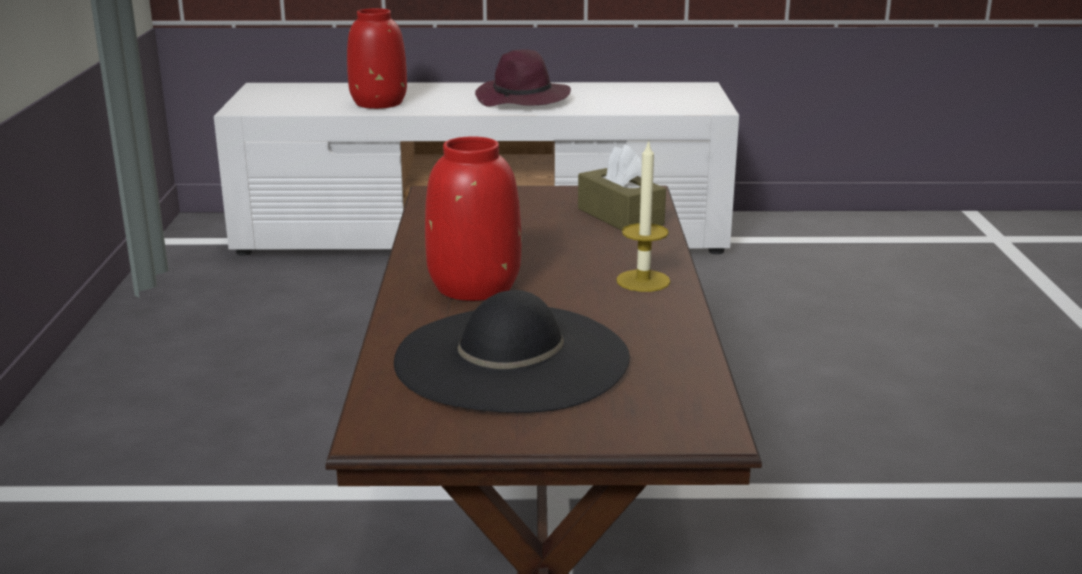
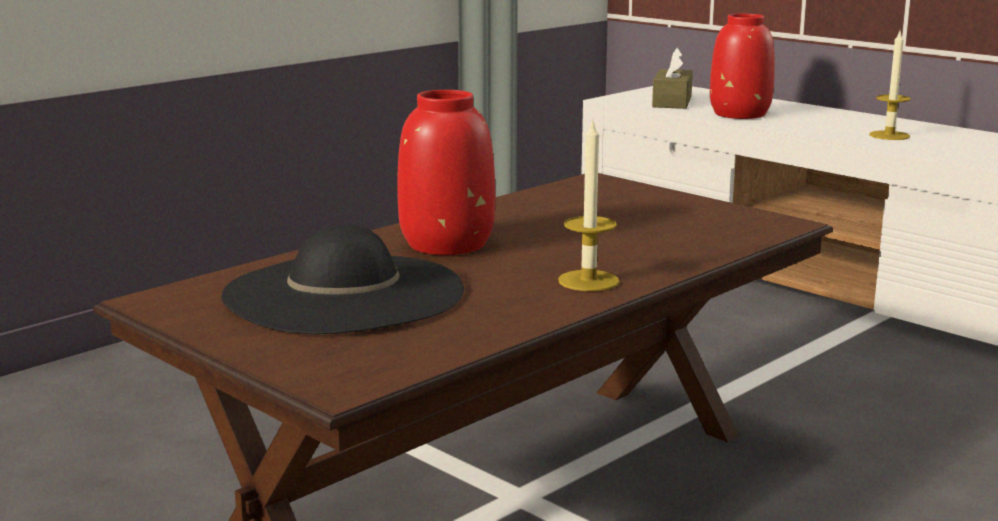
camera: 45 degrees right, 5 degrees down
purple hat [475,50,571,107] -> candle [869,29,911,140]
brown tissue box [578,144,666,230] -> brown tissue box moved to [652,48,693,109]

